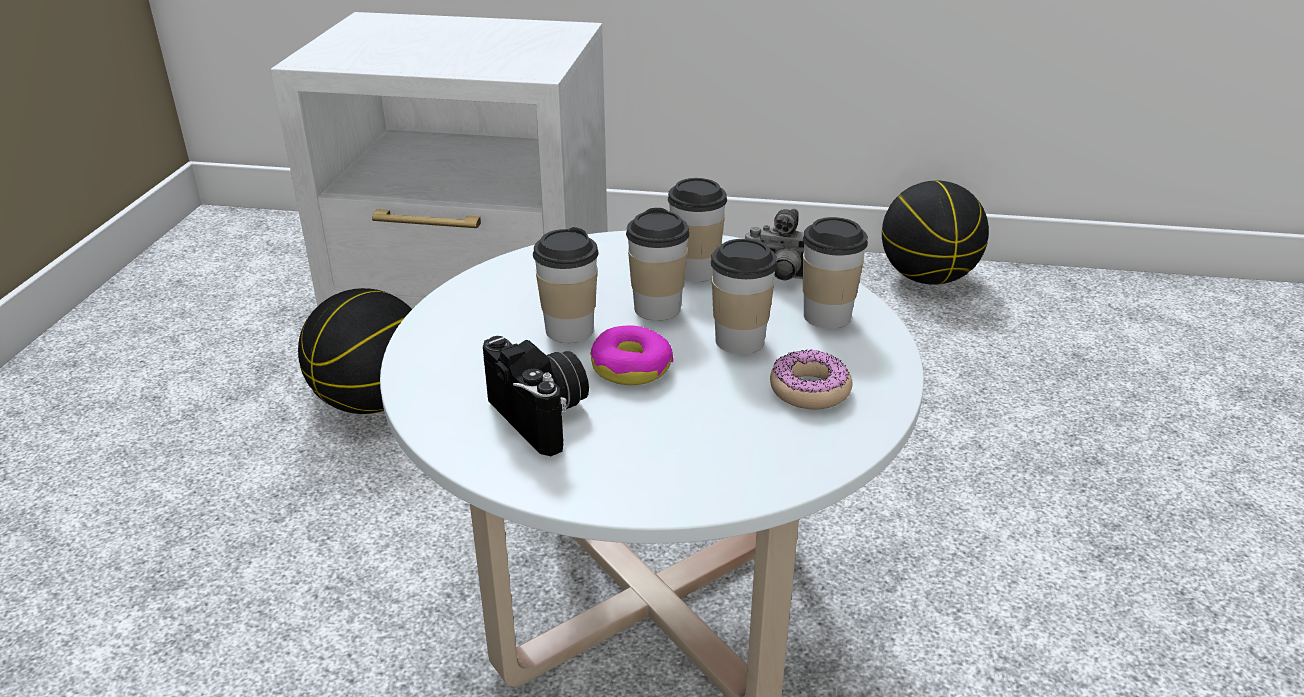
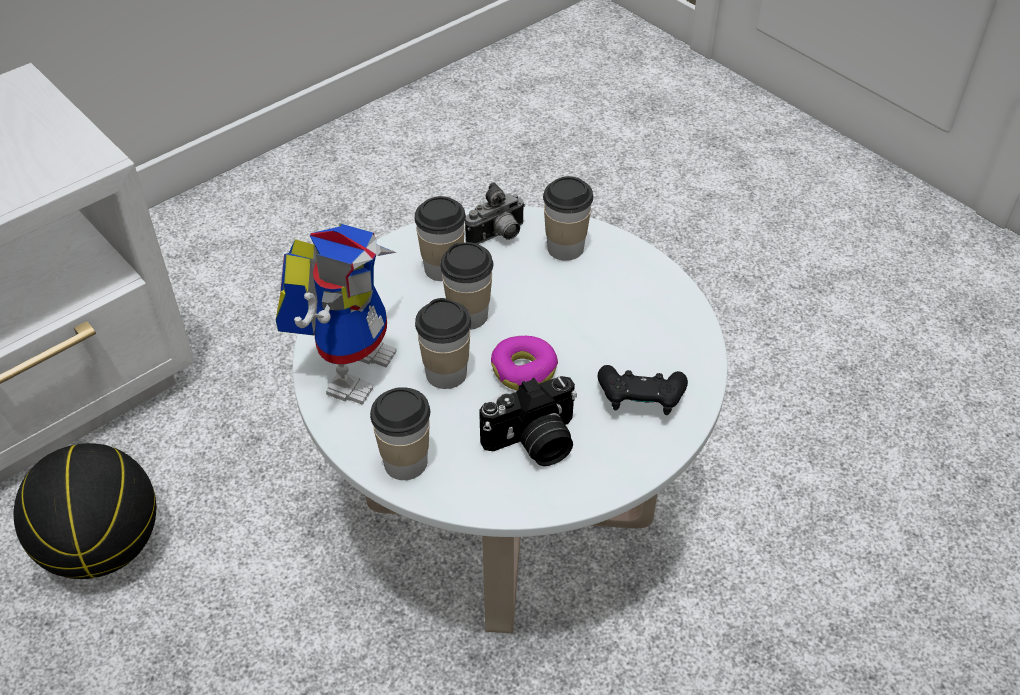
camera: 50 degrees left, 15 degrees up
camera [483,336,589,456] -> camera turned 150 degrees clockwise [479,376,577,466]
cup [711,239,778,354] -> cup moved to [370,387,430,480]
donut [770,350,853,410] -> none
basketball [882,180,989,285] -> none
none -> toy robot [276,223,397,405]
none -> black game controller [598,365,688,415]

